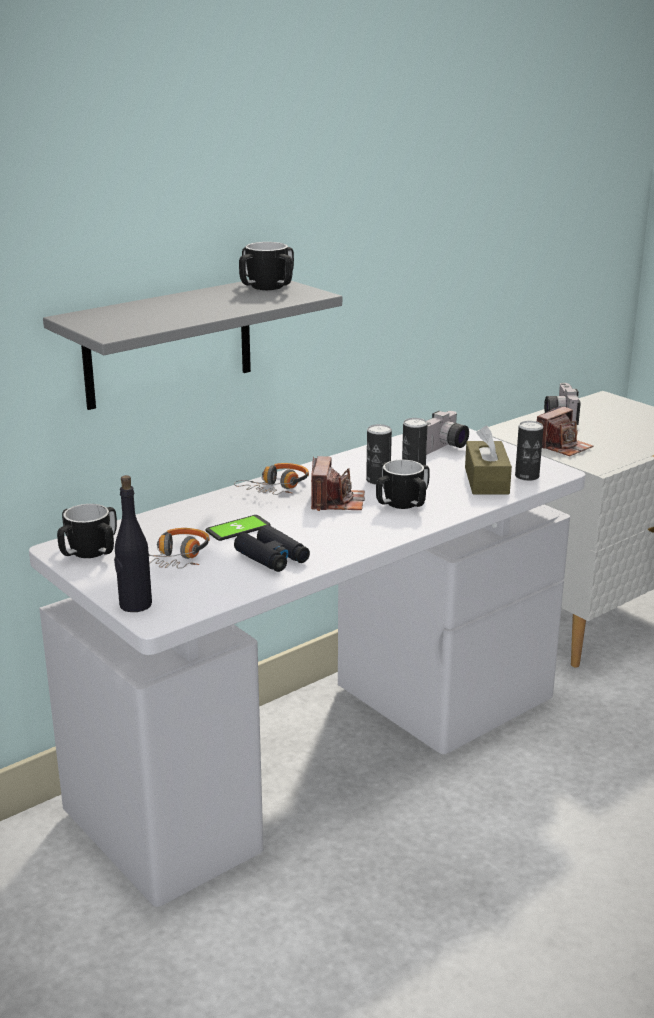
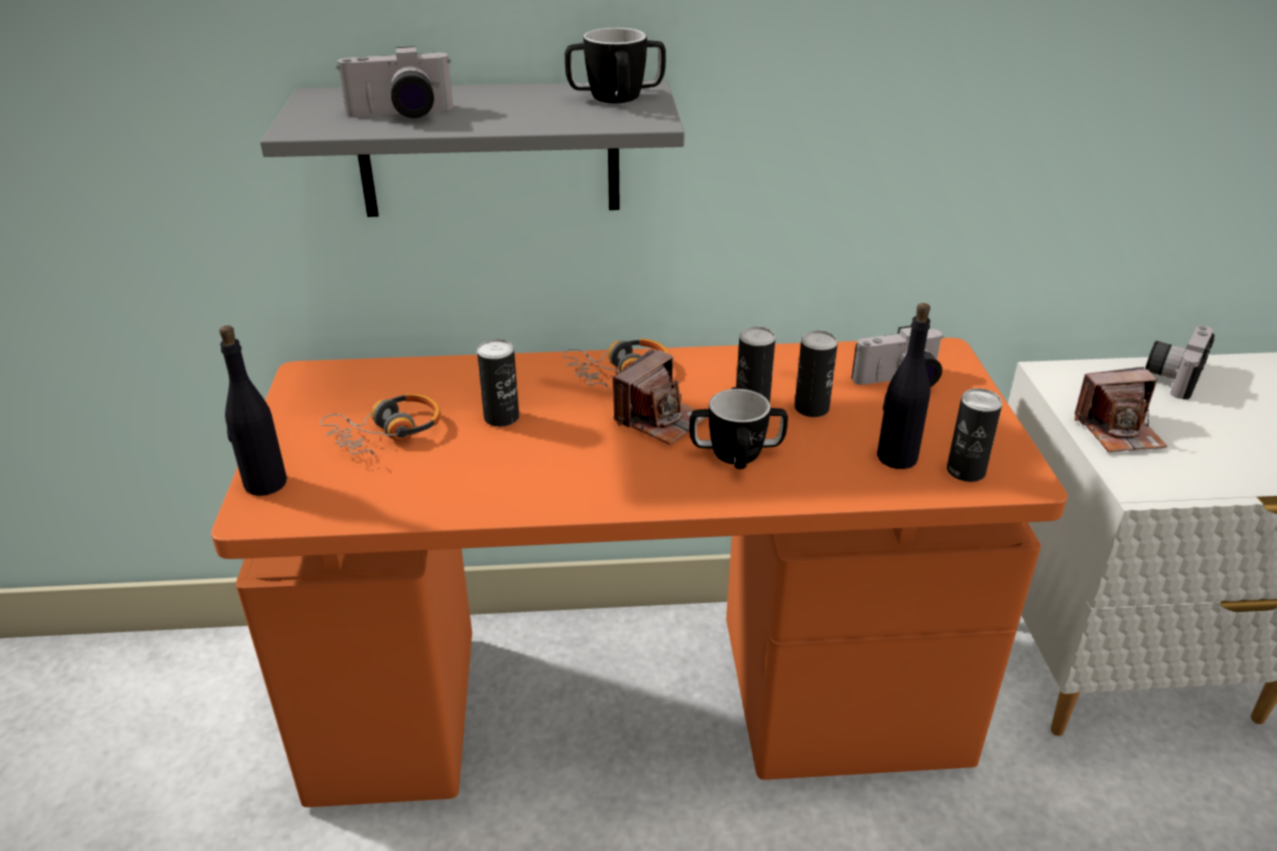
camera: 35 degrees right, 10 degrees up
white desk [29,428,585,907] -> orange desk [211,338,1068,807]
mug [57,504,117,558] -> none
phone [206,515,271,541] -> can [477,339,519,427]
black binoculars [234,525,310,572] -> none
brown tissue box [465,425,512,495] -> black bottle [877,303,931,469]
none -> camera [336,46,453,118]

